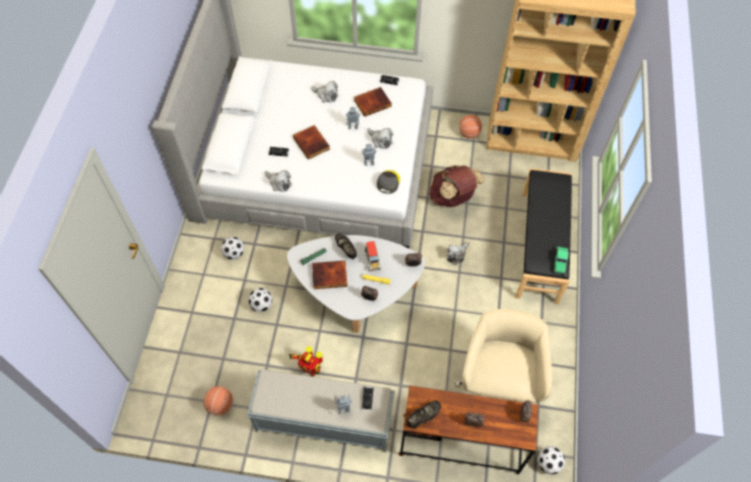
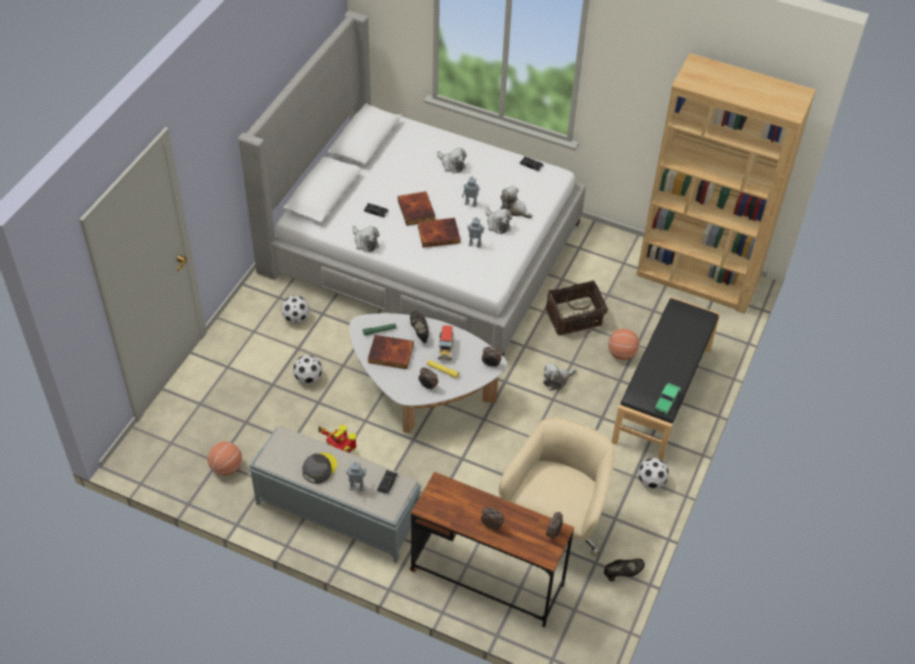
camera: 15 degrees right, 10 degrees down
book [354,87,392,117] -> book moved to [418,218,460,248]
grey cap [377,170,400,194] -> grey cap moved to [302,453,337,484]
black shoe [407,400,441,429] -> black shoe moved to [604,558,645,581]
brown backpack [429,165,485,207] -> basket [546,281,608,335]
basketball [459,115,482,138] -> basketball moved to [608,329,639,360]
football [537,446,565,474] -> football moved to [638,458,669,489]
none -> plush toy [500,186,533,218]

